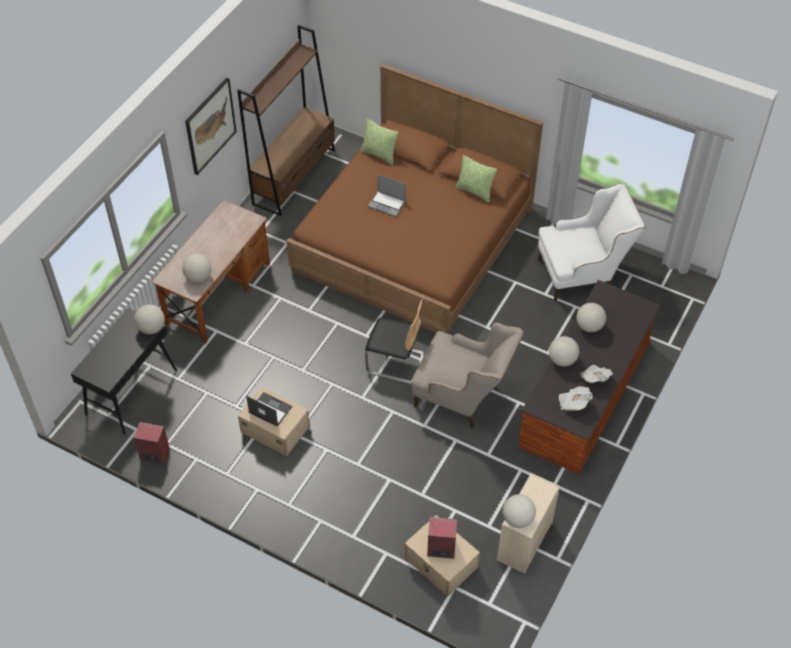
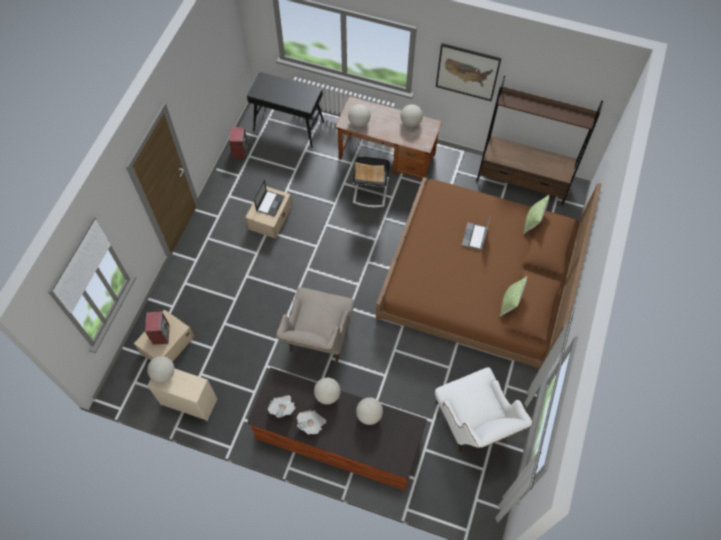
camera: 80 degrees right, 10 degrees up
globe [134,304,165,334] -> globe moved to [401,104,423,127]
chair [365,299,424,385] -> chair moved to [353,157,390,208]

